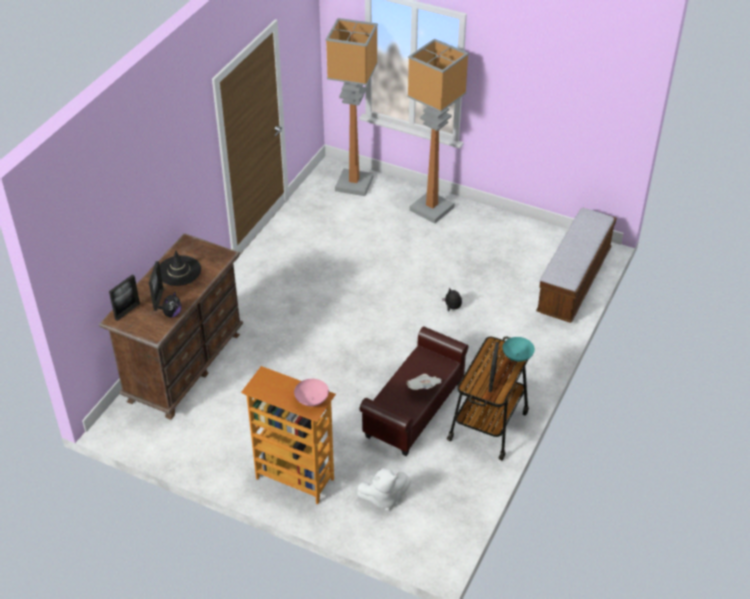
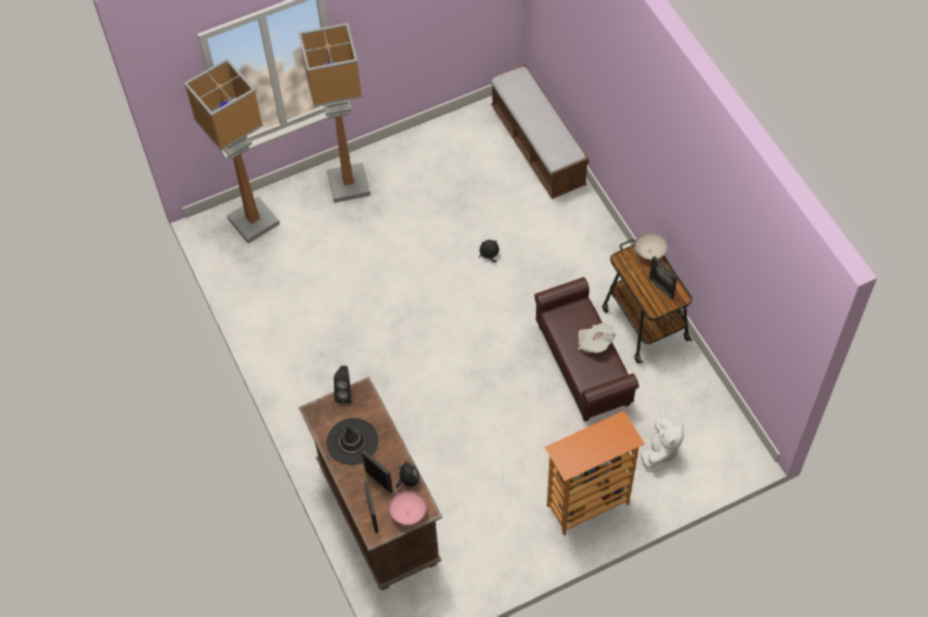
camera: 50 degrees left, 15 degrees up
pink bowl [294,379,329,406] -> pink bowl moved to [389,490,426,525]
turquoise bowl [503,337,535,362] -> white bowl [635,232,667,260]
none -> black speaker [334,365,351,404]

